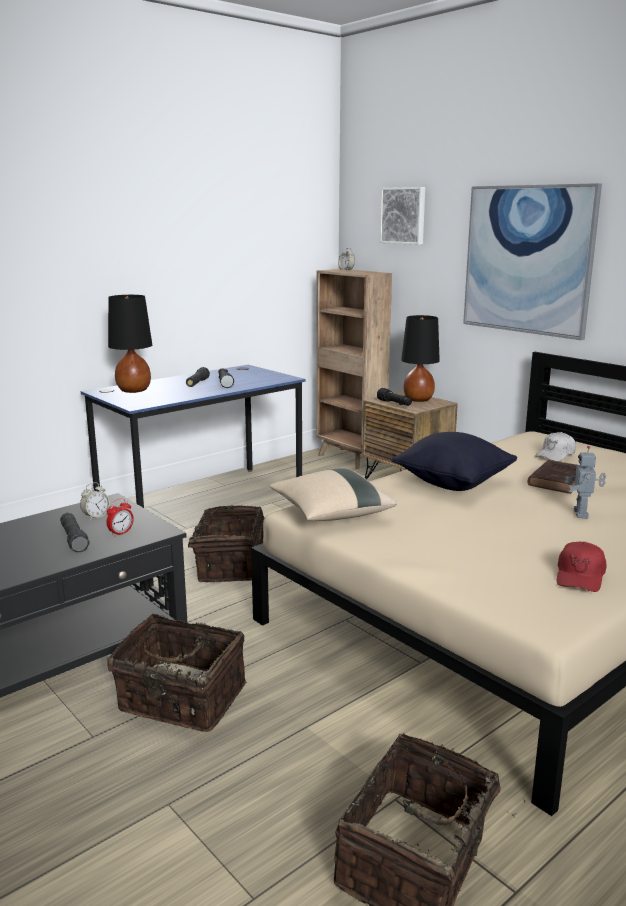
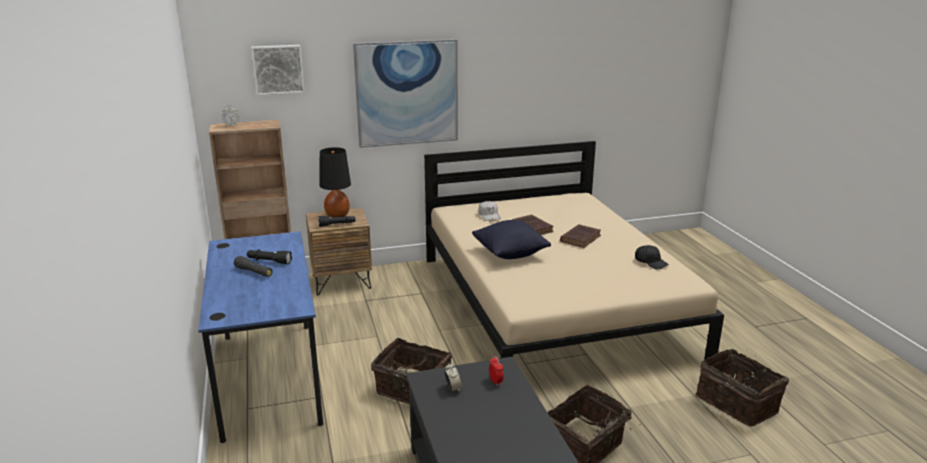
camera: 65 degrees left, 5 degrees up
black flashlight [60,513,90,552] -> none
black table lamp [108,295,152,393] -> none
beige pillow [269,468,397,521] -> none
red cap [557,542,606,592] -> black cap [635,245,669,270]
toy robot [565,446,606,519] -> brown book [560,224,601,248]

